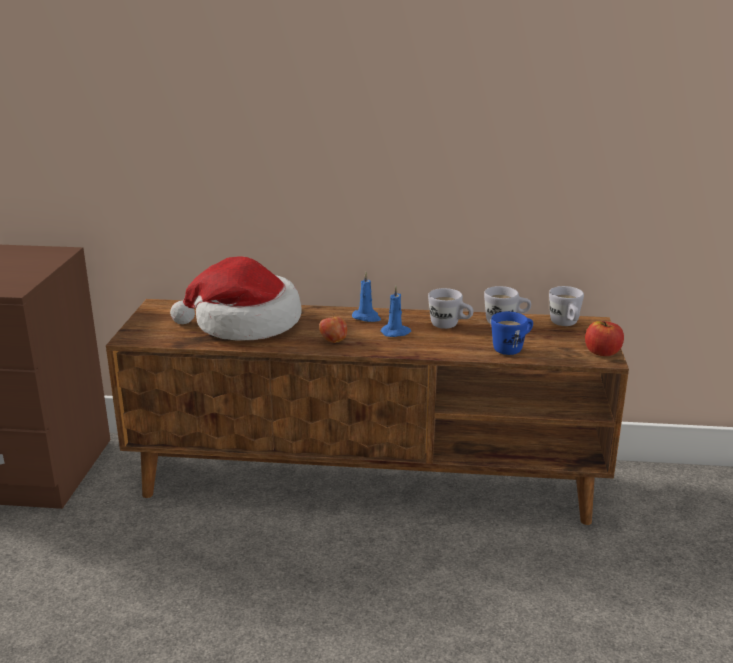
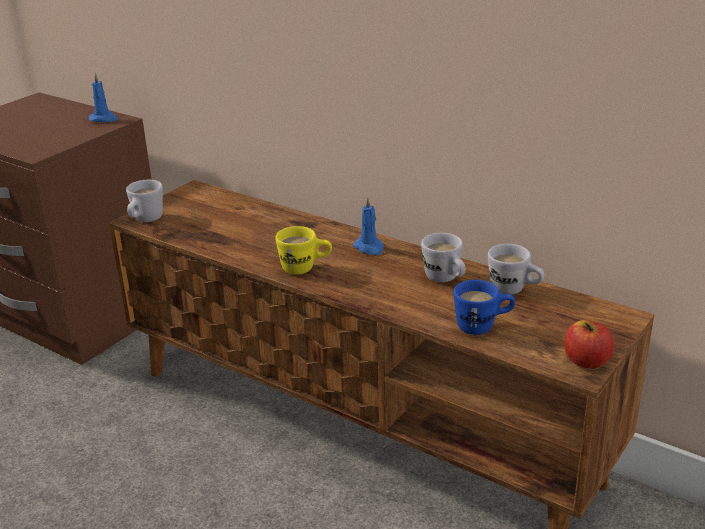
camera: 30 degrees right, 5 degrees up
hat [170,256,302,341] -> none
apple [319,313,347,343] -> yellow mug [275,226,332,275]
blue candle [381,286,411,337] -> blue candle moved to [89,73,119,122]
white mug [549,286,584,326] -> white mug moved to [126,180,163,222]

